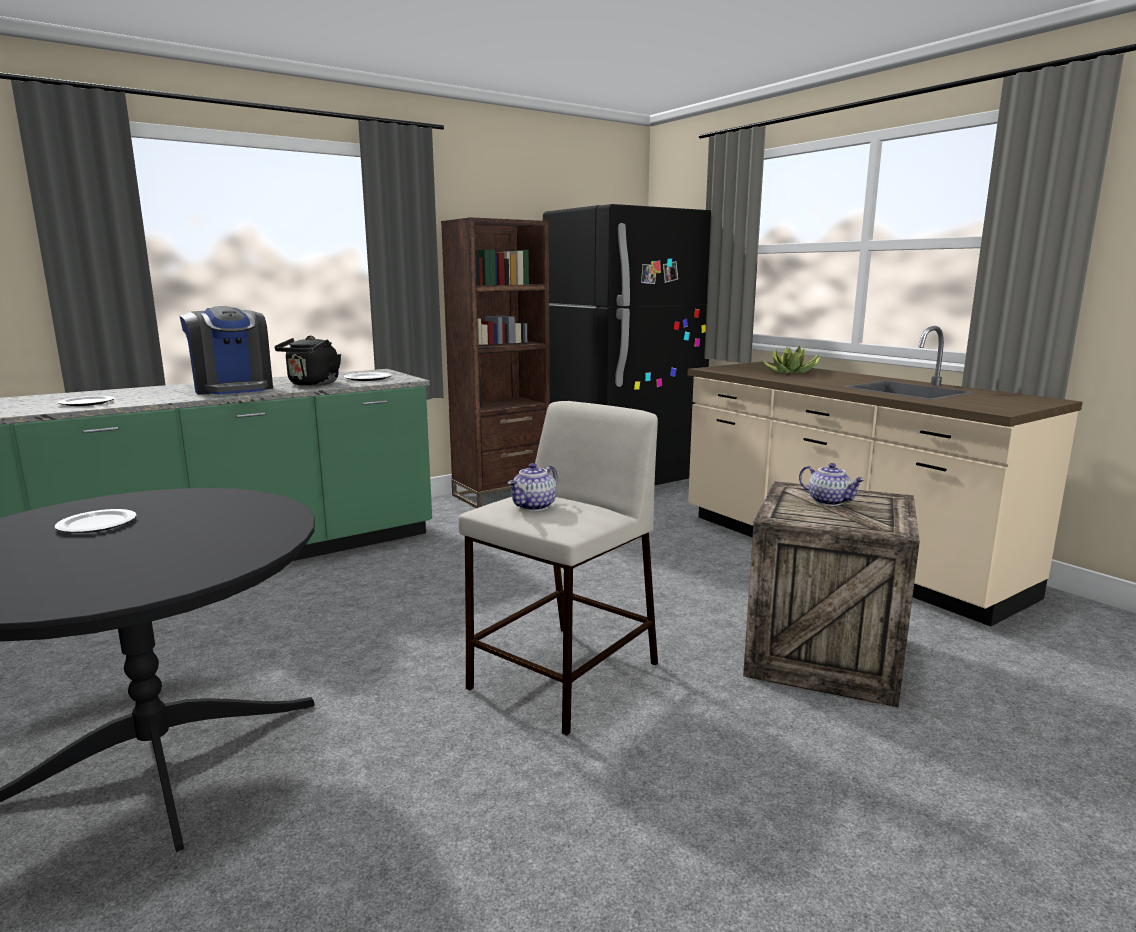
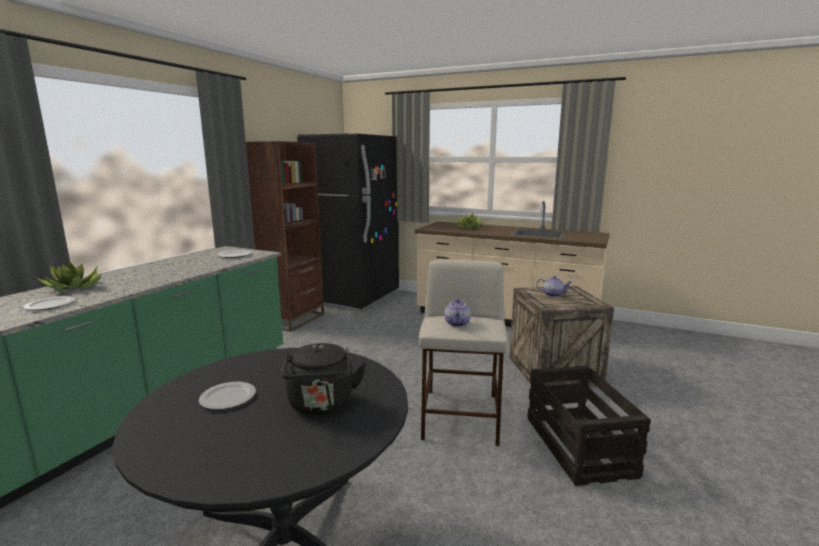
camera: 30 degrees left, 0 degrees up
coffee machine [179,306,273,395] -> none
black kettle [274,336,341,386] -> black kettle moved to [282,343,366,415]
none -> potted plant [37,261,101,291]
none -> crate [527,365,651,486]

